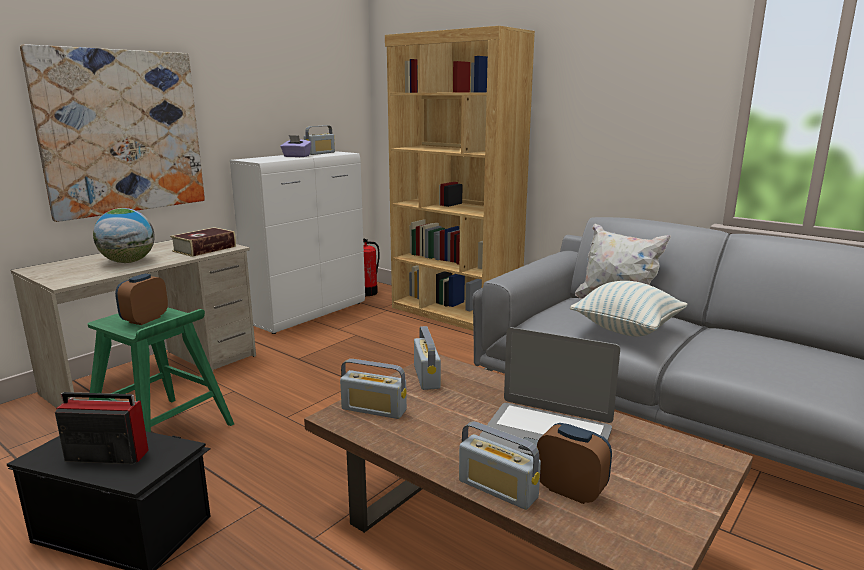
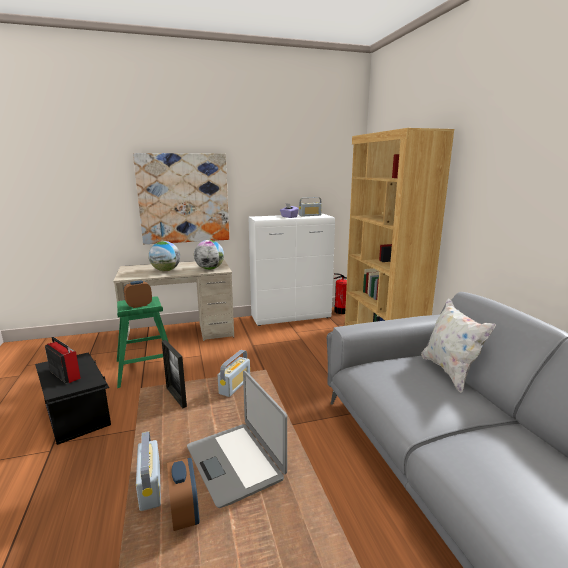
camera: 35 degrees right, 0 degrees up
book [170,227,236,257] -> globe [194,240,224,270]
radio [340,359,407,419] -> picture frame [162,340,187,408]
pillow [570,281,688,337] -> none

